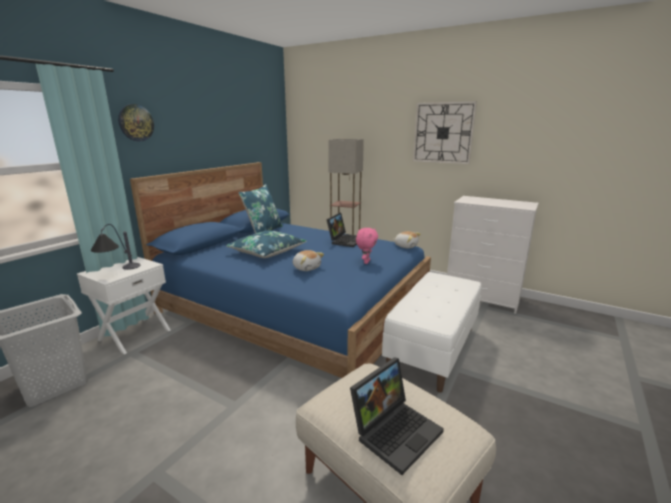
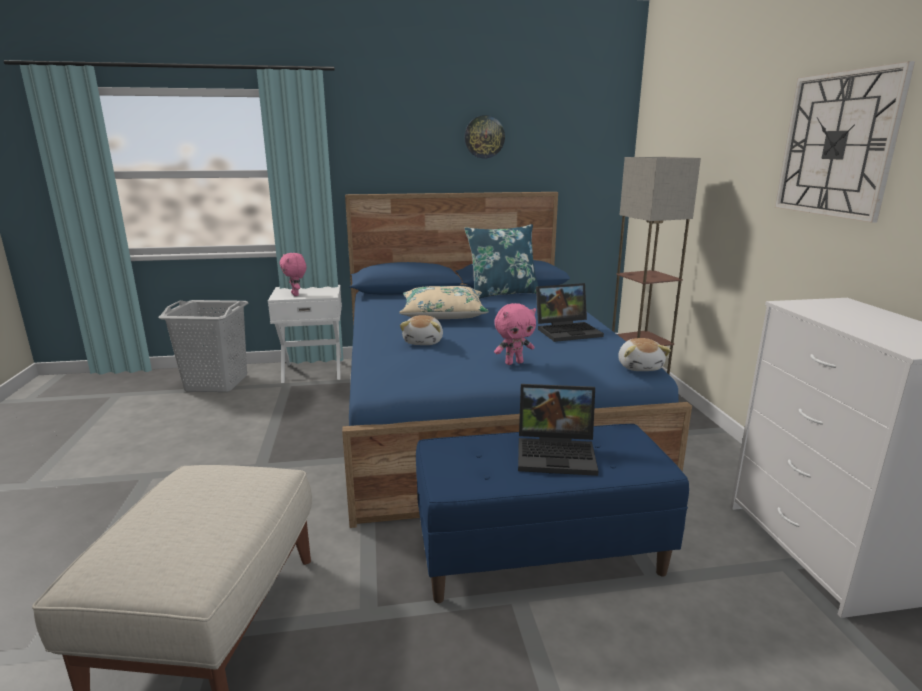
camera: 50 degrees right, 0 degrees up
table lamp [91,224,140,270] -> pink plush toy [279,253,306,296]
wall clock [118,104,154,141] -> wall clock moved to [464,115,505,158]
blue pillow [226,230,306,258] -> beige pillow [399,286,489,319]
laptop [350,357,444,475] -> laptop moved to [518,384,598,476]
white bench [382,272,481,393] -> blue bench [416,424,689,603]

